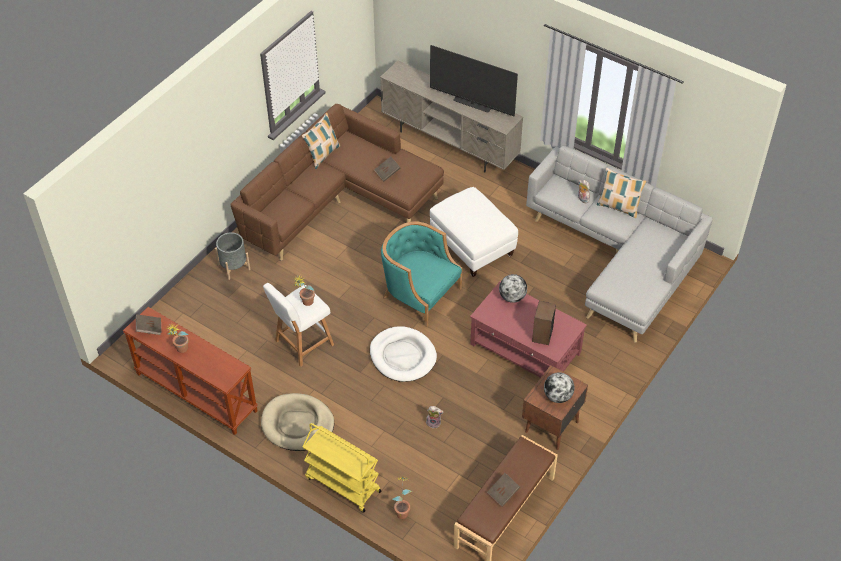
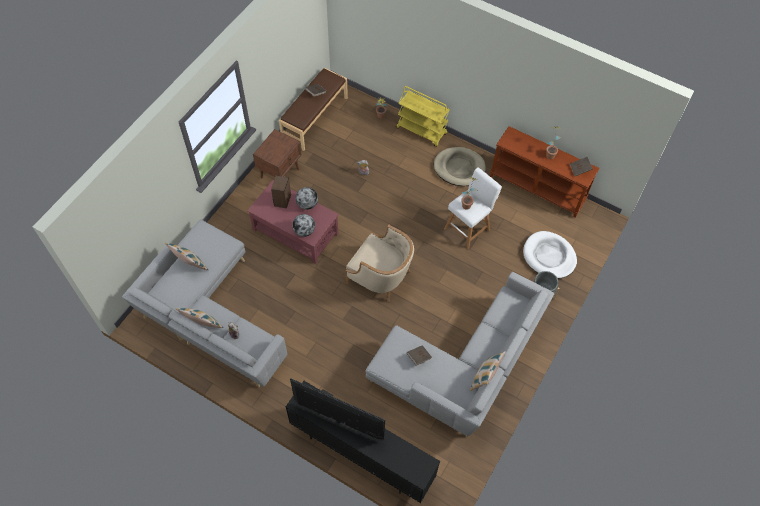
camera: 175 degrees right, 10 degrees up
brown sofa [230,104,444,261] -> grey sofa [365,272,554,437]
white dog bed [370,326,437,382] -> white dog bed moved to [523,231,577,279]
beige tv stand [380,61,523,173] -> black tv stand [286,381,440,503]
turquoise armchair [381,221,462,327] -> beige armchair [346,224,414,303]
white ottoman [430,187,518,277] -> none
globe [544,372,574,403] -> globe moved to [296,187,318,210]
none -> pillow [165,243,208,271]

